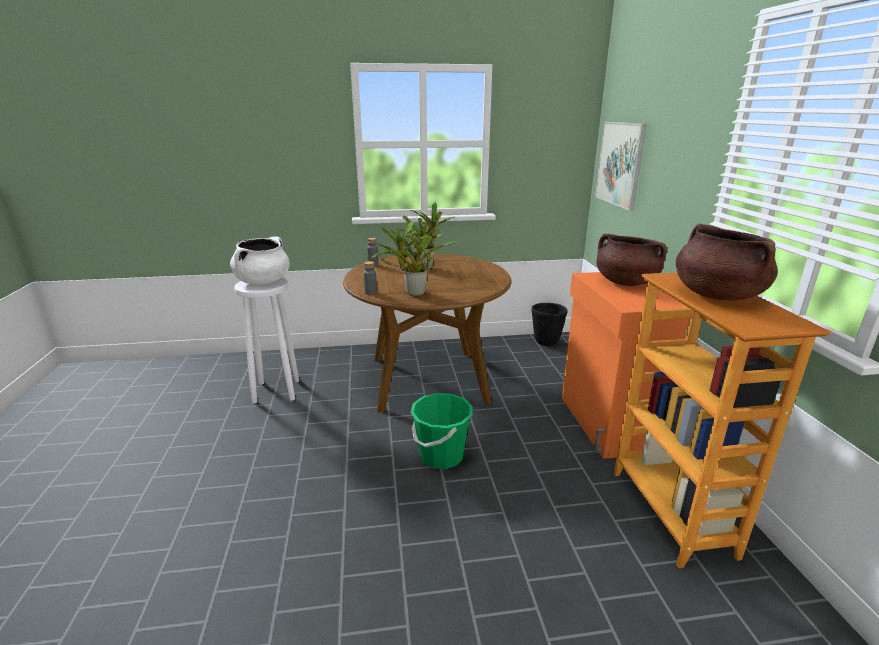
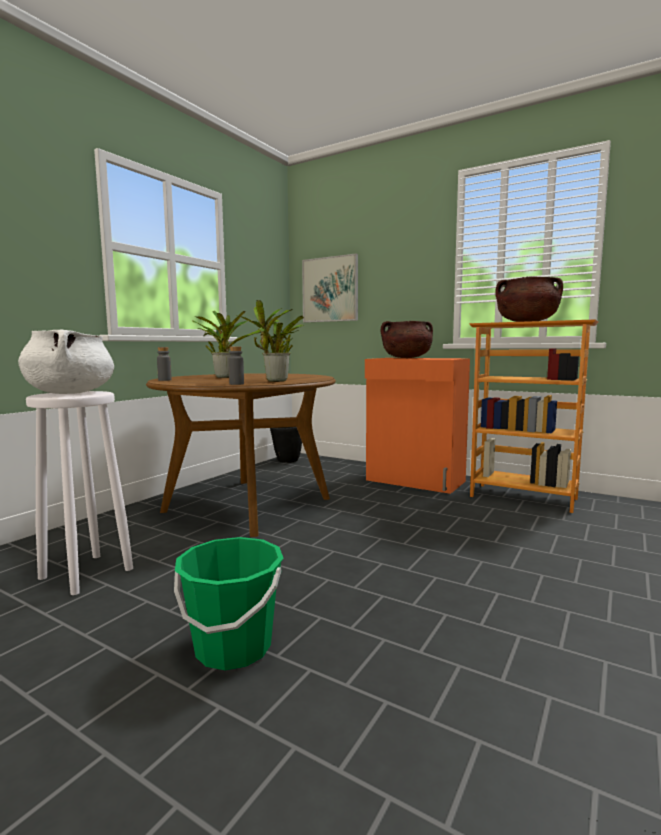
camera: 50 degrees left, 15 degrees down
green bucket [410,393,473,469] -> green bucket moved to [174,537,283,670]

